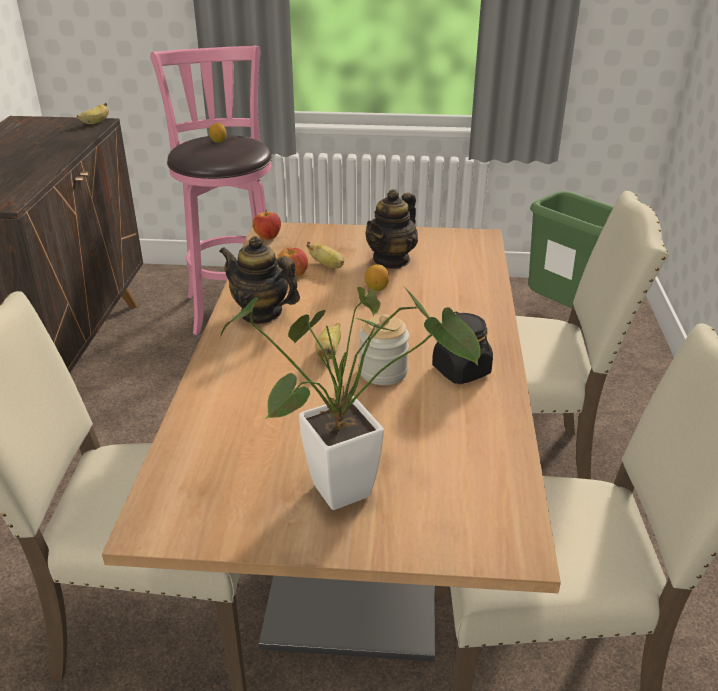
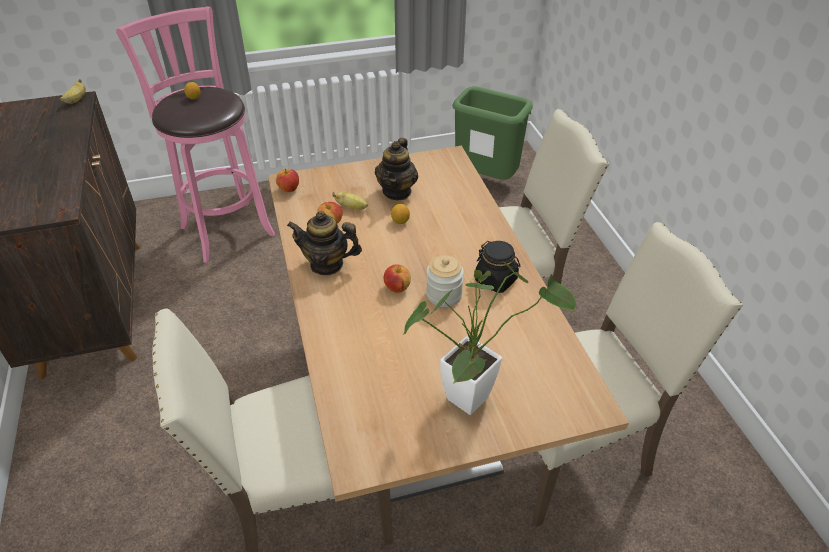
camera: 20 degrees left, 10 degrees up
banana [315,323,341,360] -> apple [384,264,411,293]

